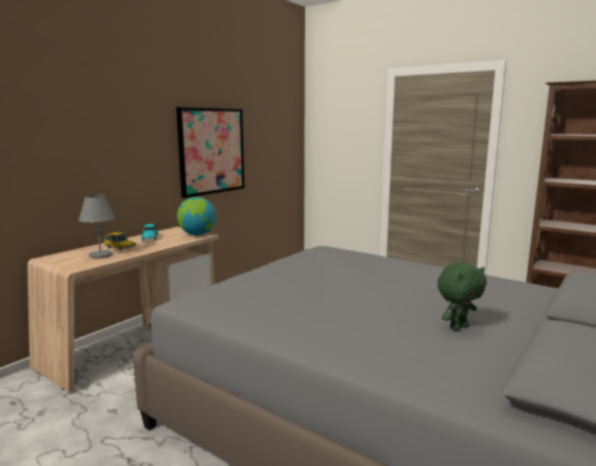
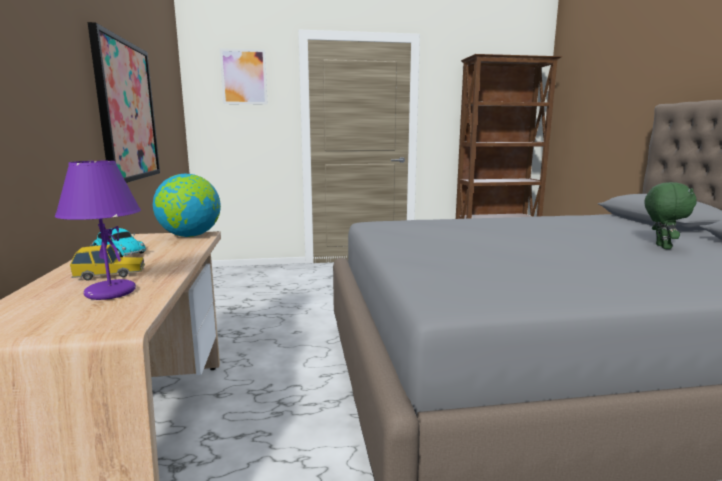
camera: 45 degrees left, 0 degrees up
grey table lamp [78,195,115,258] -> purple table lamp [55,161,141,300]
none -> picture [220,48,268,105]

